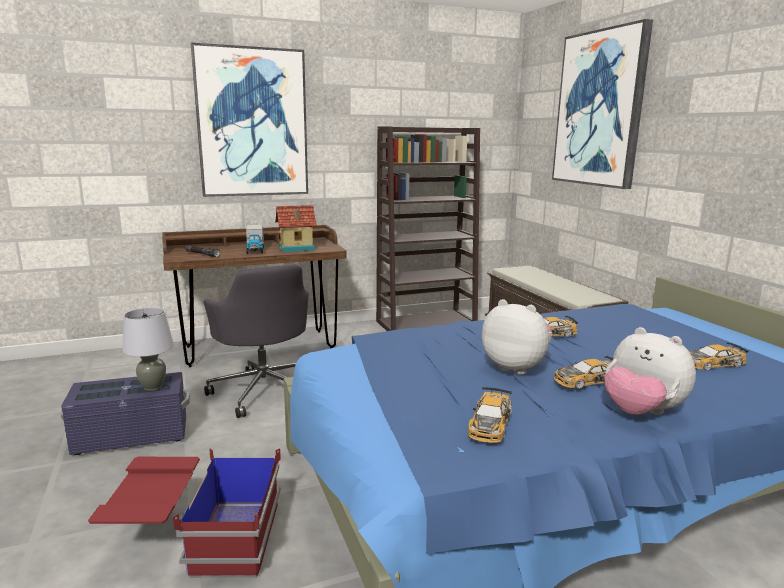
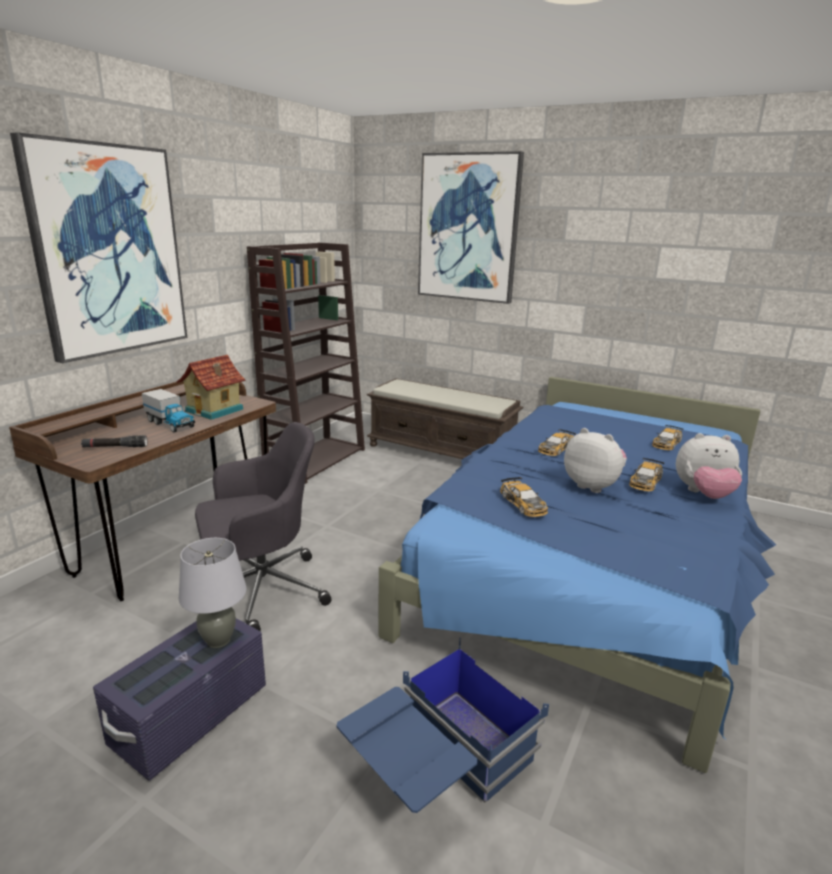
camera: 40 degrees left, 5 degrees up
red storage box [88,448,281,578] -> blue storage box [337,638,549,813]
grey office chair [203,264,309,418] -> grey office chair turned 45 degrees counterclockwise [195,422,332,631]
toy car [468,387,512,443] -> toy car moved to [500,477,548,517]
plush toy [482,299,552,375] -> plush toy turned 45 degrees clockwise [564,428,627,493]

